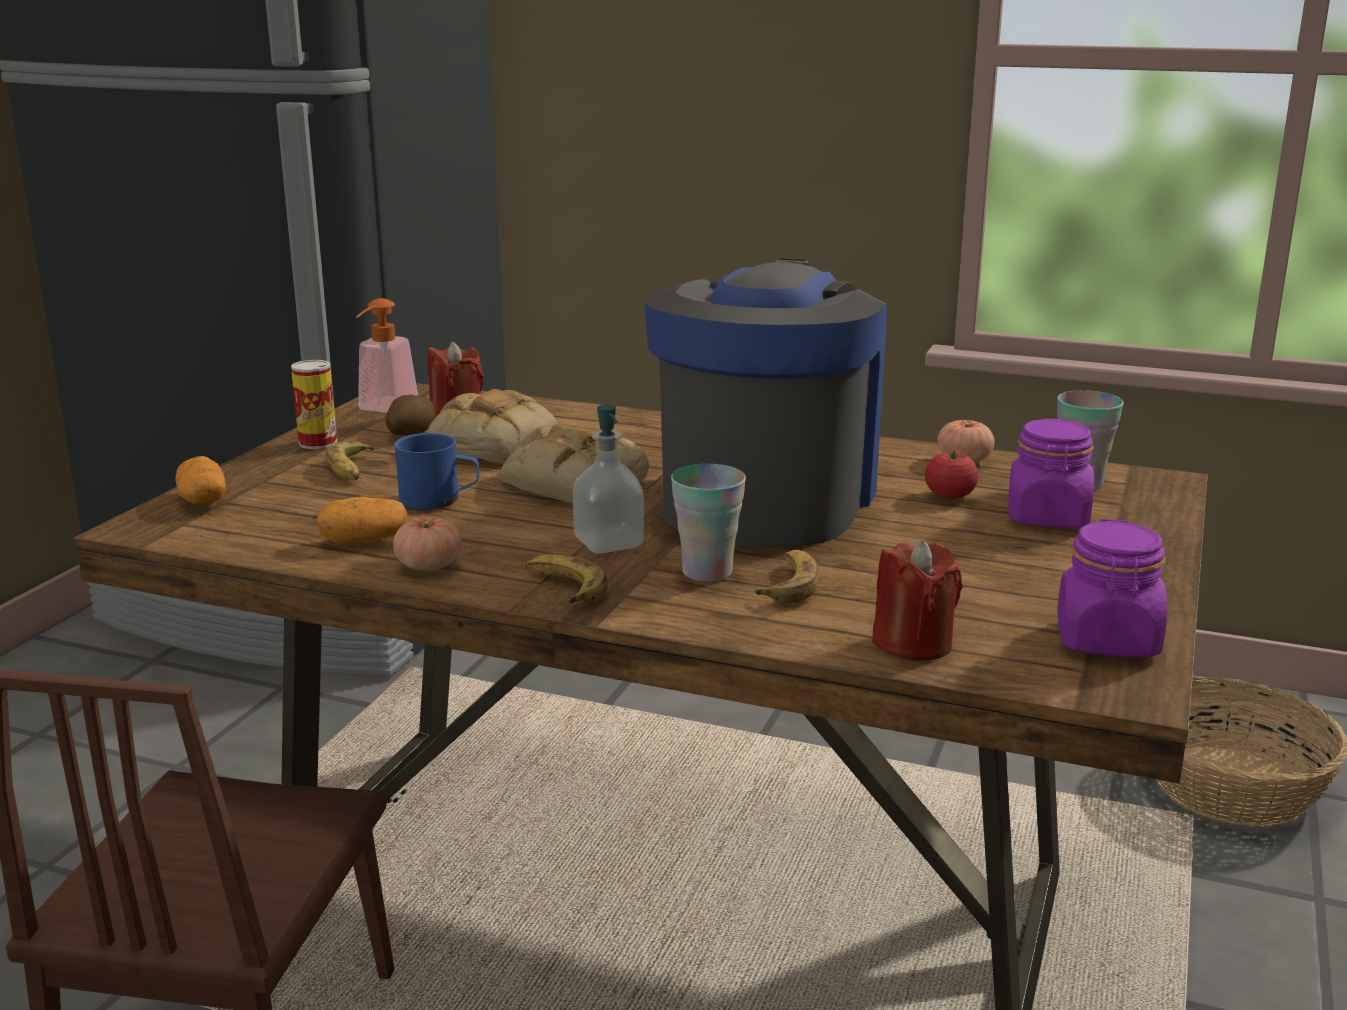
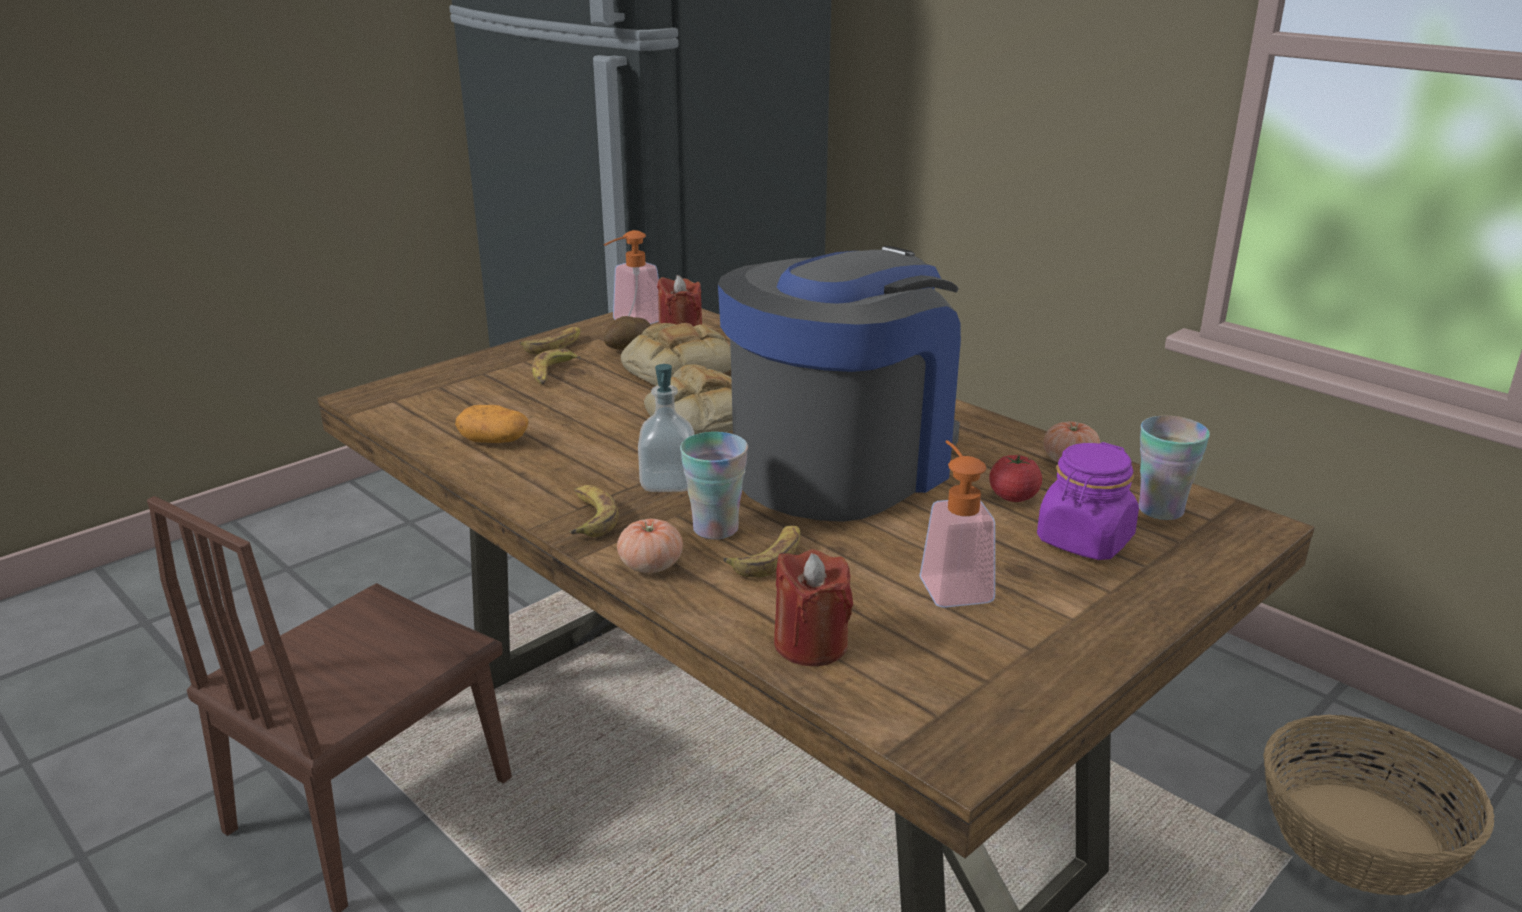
camera: 25 degrees right, 5 degrees up
potato [175,456,226,505] -> none
can [291,360,337,449] -> banana [519,327,581,354]
tomato [393,517,462,571] -> tomato moved to [617,519,683,573]
blue mug [394,433,479,510] -> none
purple jar [1057,519,1167,657] -> none
none -> soap dispenser [919,440,995,608]

